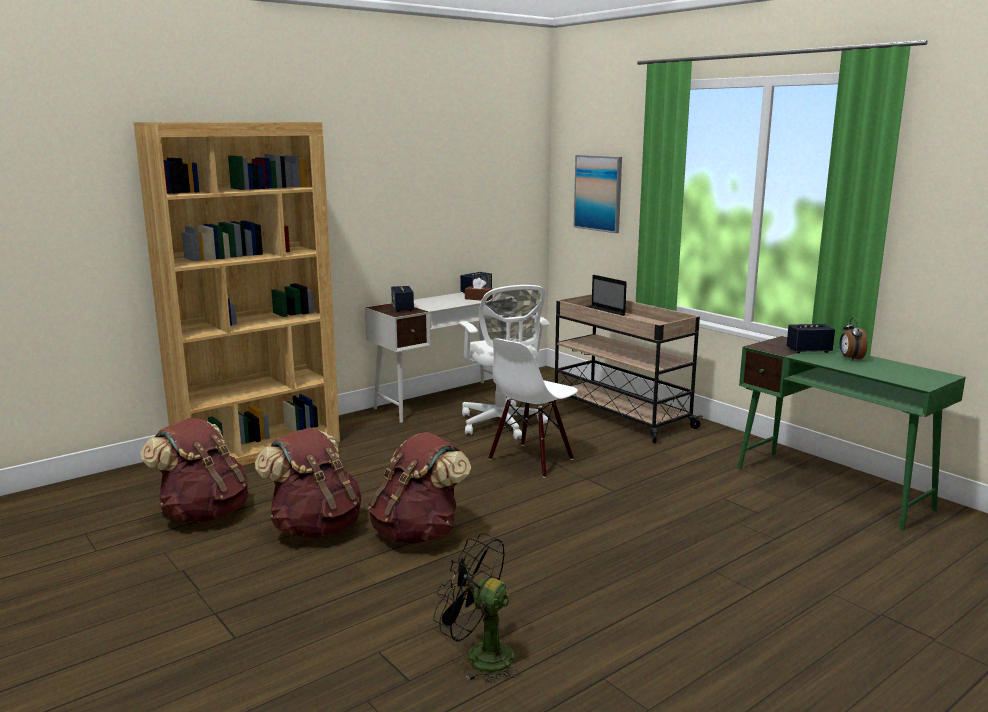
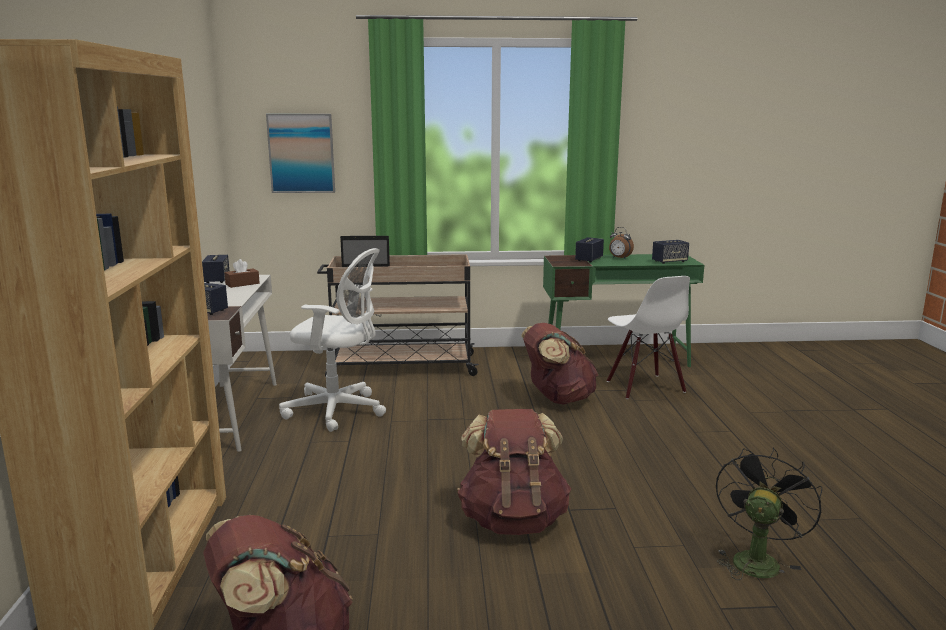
camera: 55 degrees left, 0 degrees up
brown backpack [255,428,361,538] -> brown backpack moved to [521,323,599,404]
black fan [433,533,521,683] -> black fan turned 150 degrees clockwise [716,447,822,580]
white chair [489,338,578,478] -> white chair moved to [607,276,690,399]
none -> speaker [652,240,689,264]

